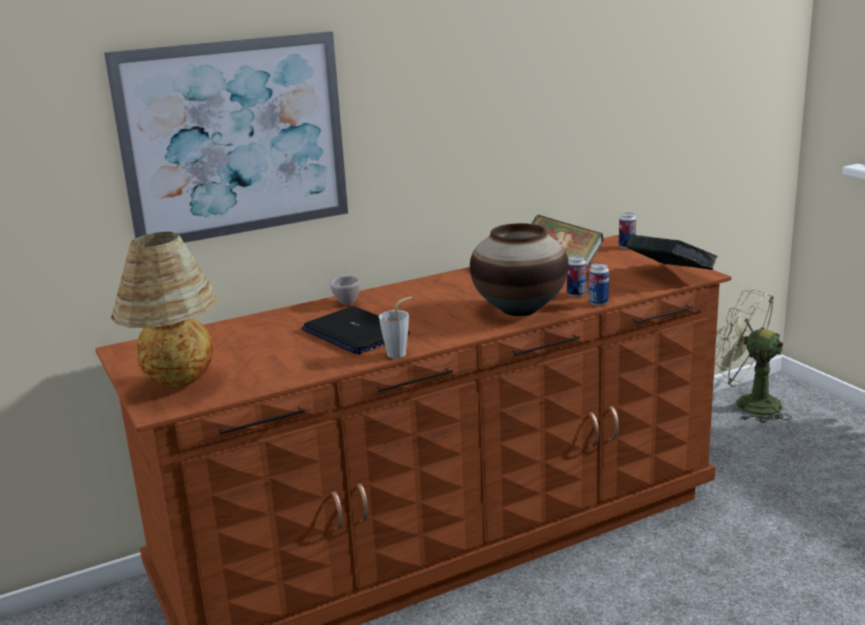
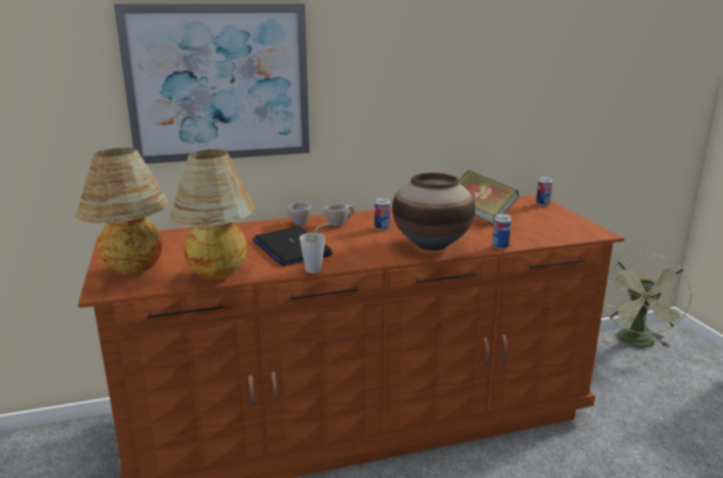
camera: 10 degrees right, 0 degrees up
can [567,256,586,297] -> can moved to [375,197,390,230]
book [626,234,718,270] -> none
green fan [714,290,792,423] -> green fan turned 120 degrees counterclockwise [603,254,693,348]
none -> table lamp [171,149,255,279]
none -> beige cup [324,204,355,226]

